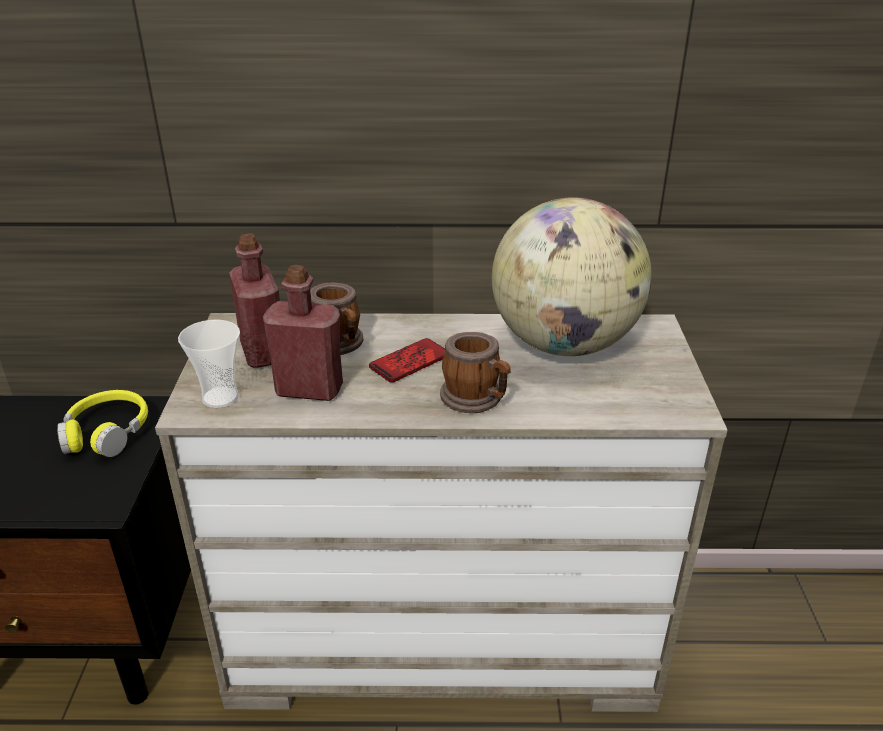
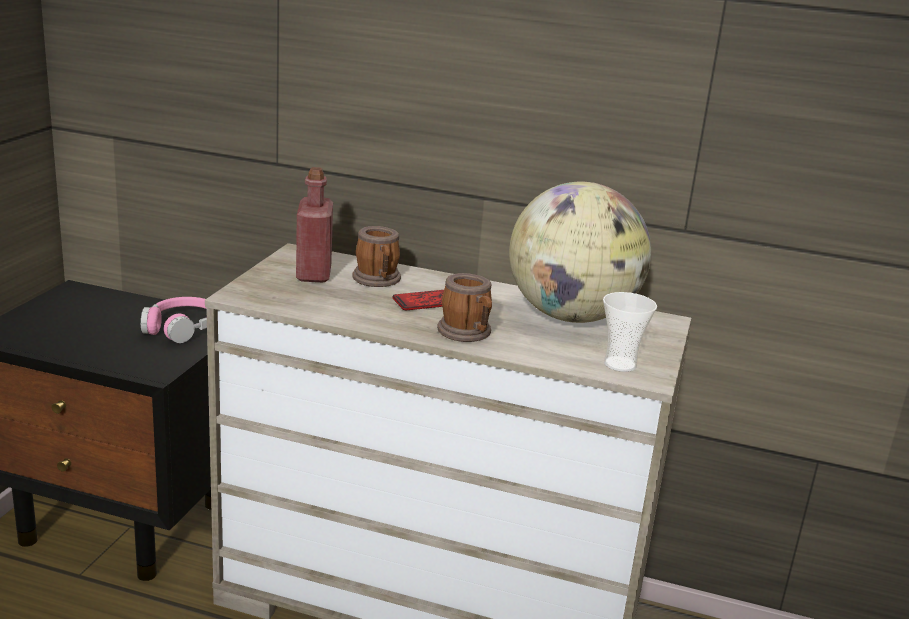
camera: 15 degrees right, 10 degrees down
yellow headphones [57,390,148,457] -> pink headphones [141,297,207,343]
cup [178,320,240,408] -> cup moved to [603,292,657,372]
red bottle [263,265,343,401] -> none

